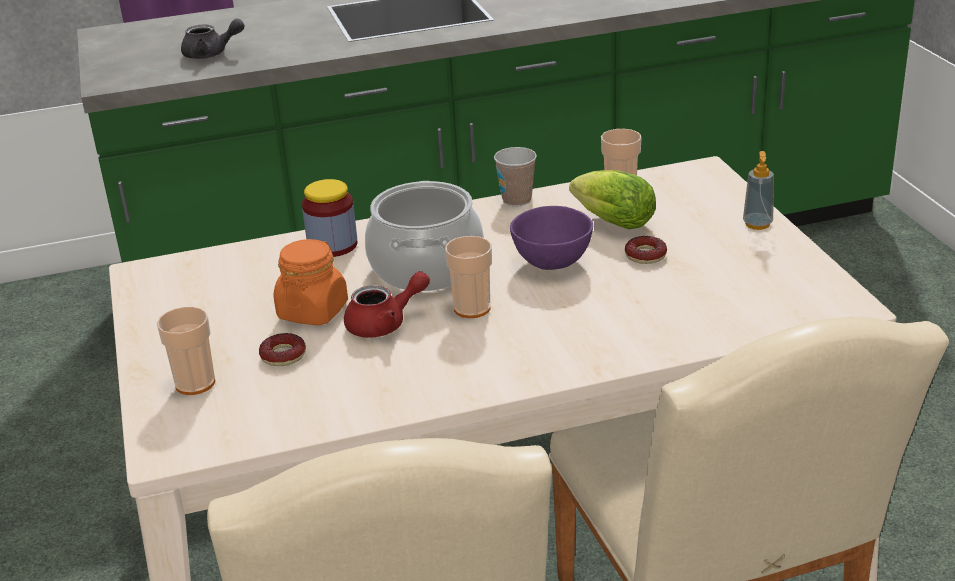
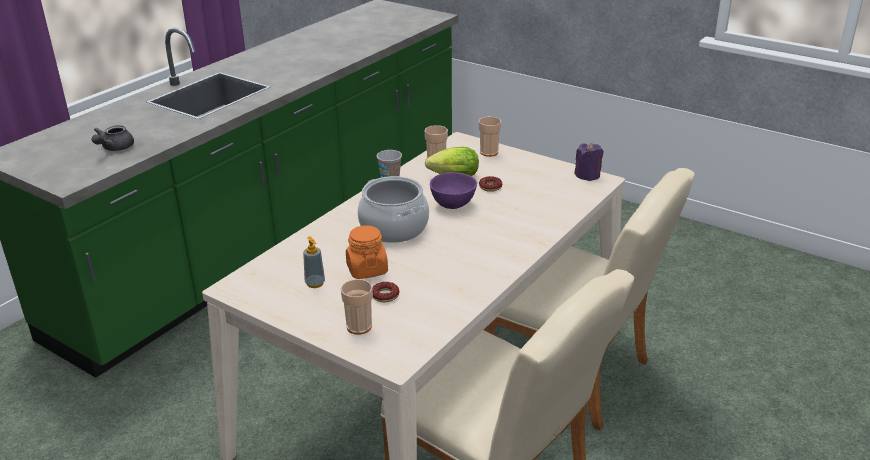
camera: 40 degrees left, 0 degrees up
grey teapot [181,19,245,59] -> grey teapot turned 150 degrees clockwise [92,125,134,151]
jar [302,179,358,257] -> none
red teapot [344,271,430,338] -> none
cup [445,236,492,318] -> cup moved to [479,117,501,157]
soap dispenser [743,151,774,230] -> soap dispenser moved to [303,236,325,288]
none -> purple candle [574,143,603,181]

